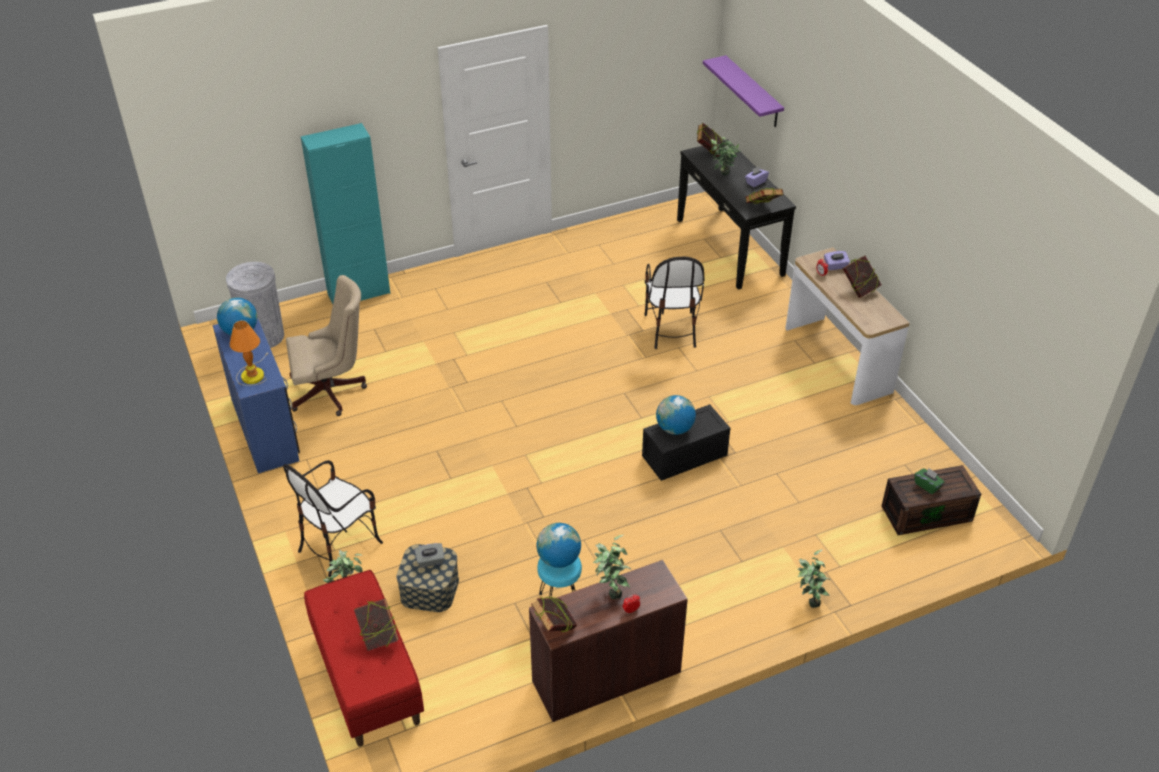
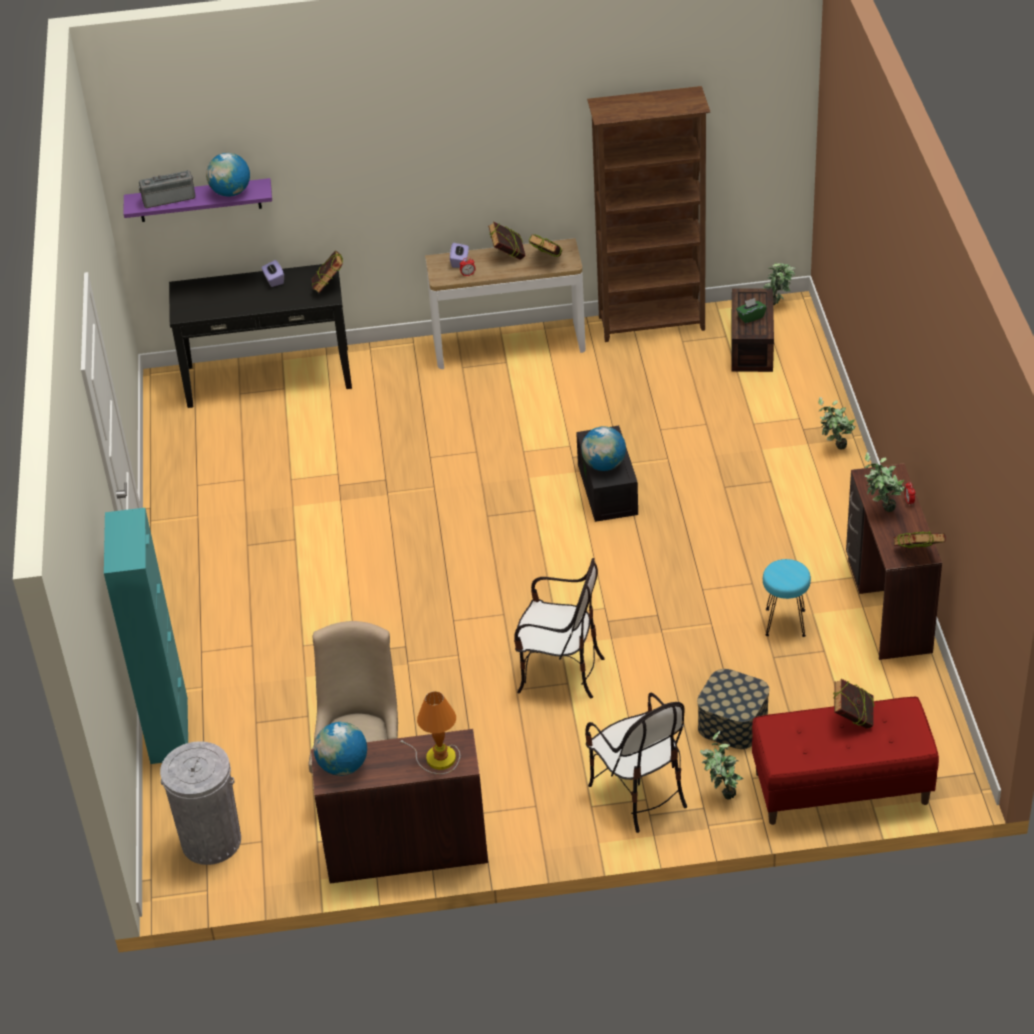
camera: 70 degrees left, 0 degrees up
blue desk [213,317,300,474] -> brown desk [311,729,488,883]
grey tissue box [415,543,444,568] -> none
globe [536,523,581,568] -> globe moved to [206,153,250,197]
chair [644,257,704,349] -> chair moved to [514,558,605,698]
book [697,123,722,157] -> book moved to [529,234,562,257]
potted plant [711,137,740,175] -> potted plant moved to [763,263,796,305]
none -> radio [139,170,196,208]
none -> brown bookcase [587,86,710,342]

